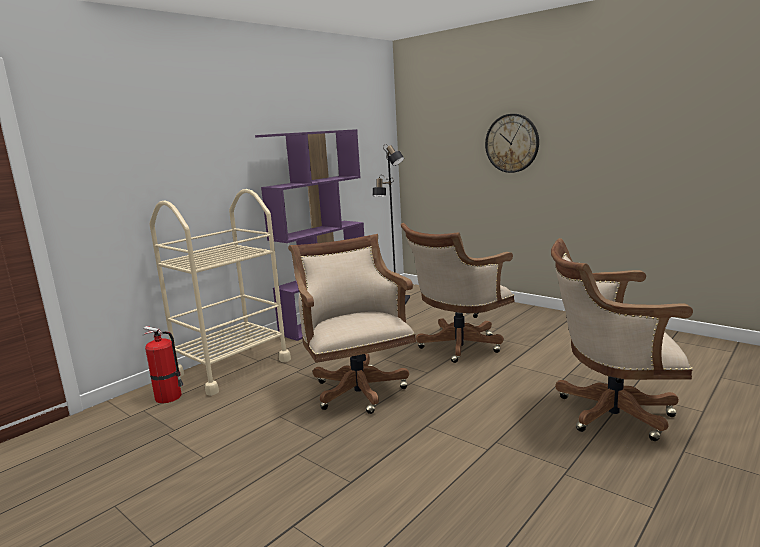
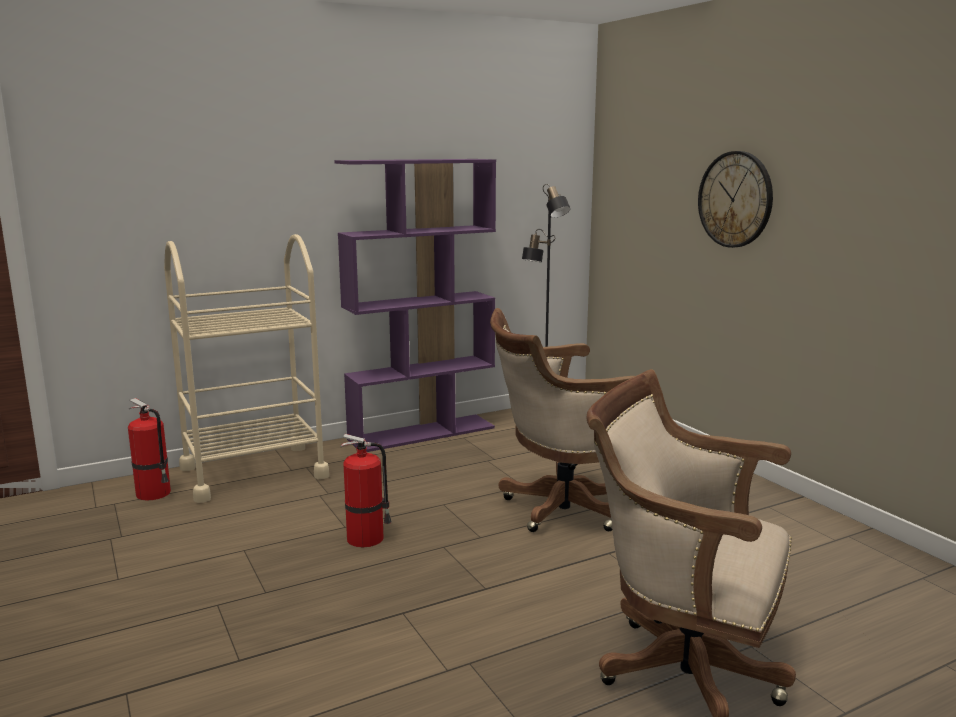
camera: 20 degrees right, 0 degrees up
office chair [288,234,416,414] -> fire extinguisher [340,434,392,548]

